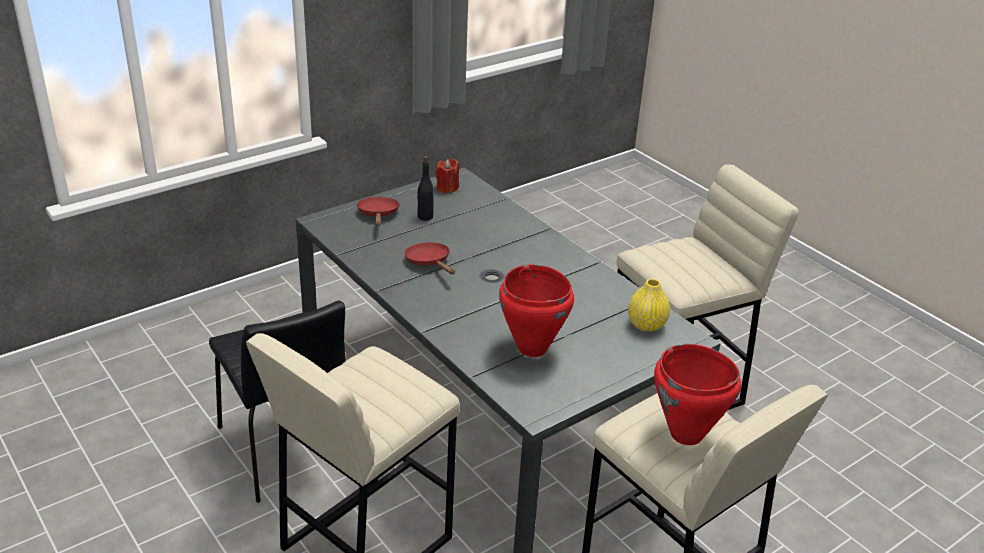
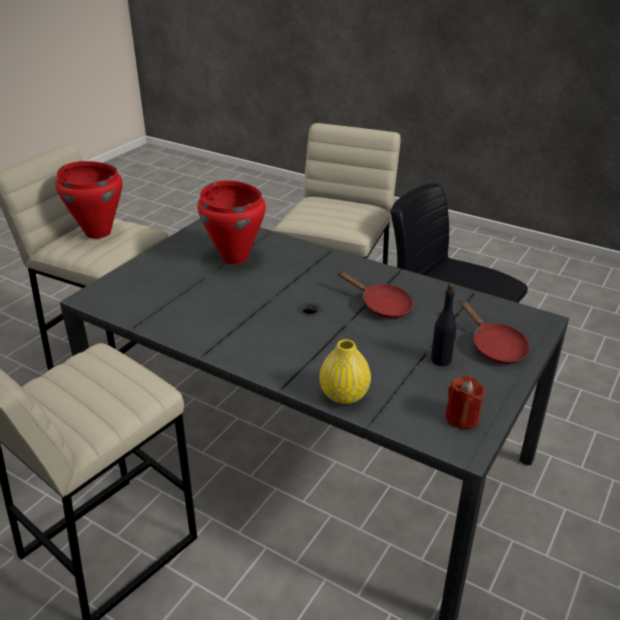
camera: 160 degrees right, 0 degrees up
yellow vase [628,279,670,332] -> yellow vase moved to [319,339,371,404]

